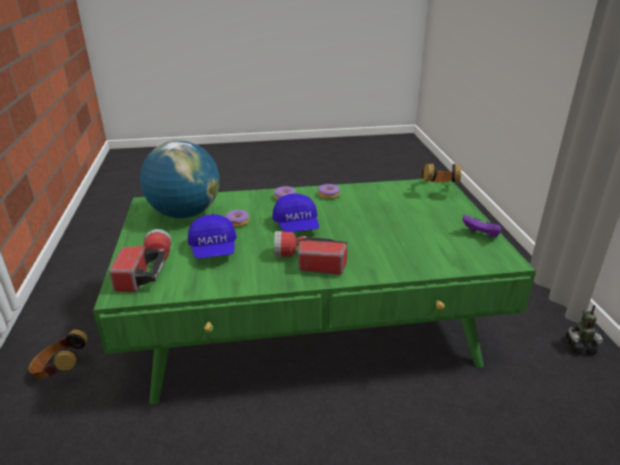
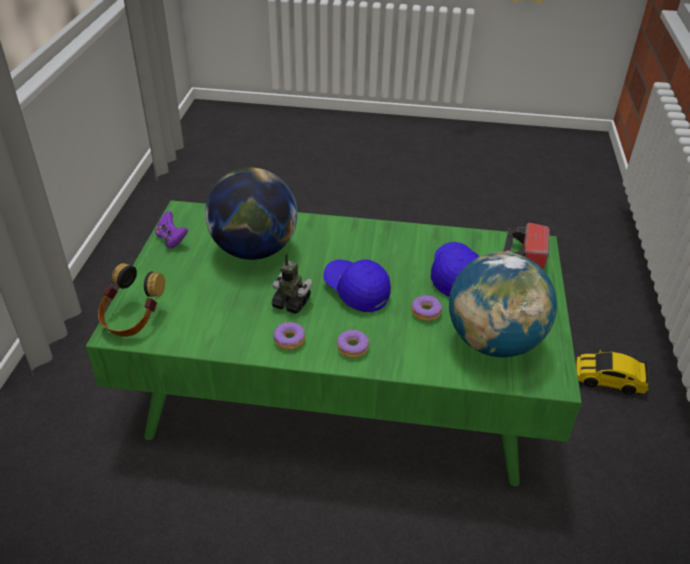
camera: 165 degrees left, 10 degrees up
headphones [29,329,88,379] -> toy car [576,350,649,395]
blue cap [272,193,319,232] -> blue cap turned 45 degrees counterclockwise [323,259,391,312]
flashlight [274,231,347,275] -> none
toy robot [566,305,603,354] -> toy robot moved to [272,253,313,314]
none -> globe [205,168,298,260]

